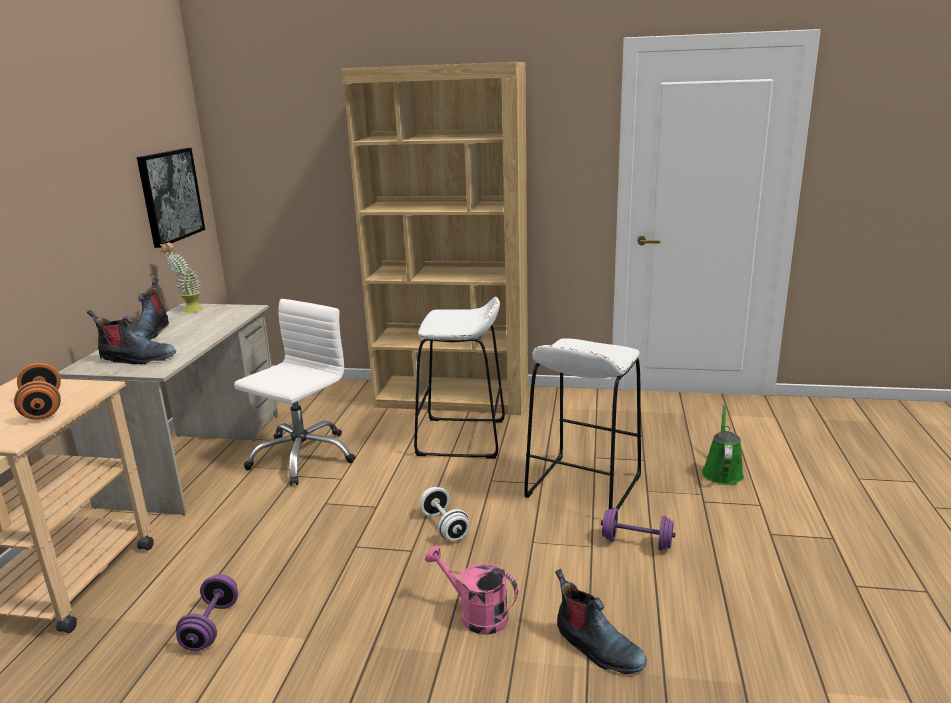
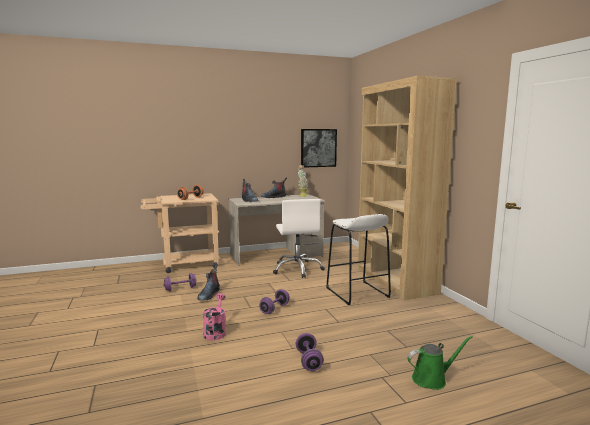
camera: 60 degrees right, 10 degrees down
white office chair [234,299,355,485] -> white office chair turned 75 degrees clockwise [273,199,325,278]
white dumbbell [420,487,469,541] -> purple dumbbell [259,289,290,314]
white stool [524,338,641,510] -> none
boot [555,569,647,675] -> boot moved to [197,265,220,301]

